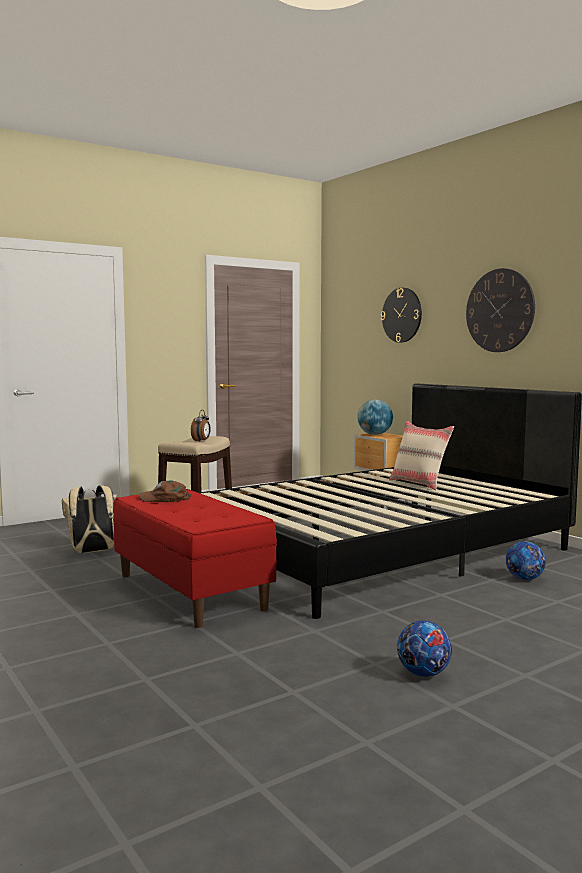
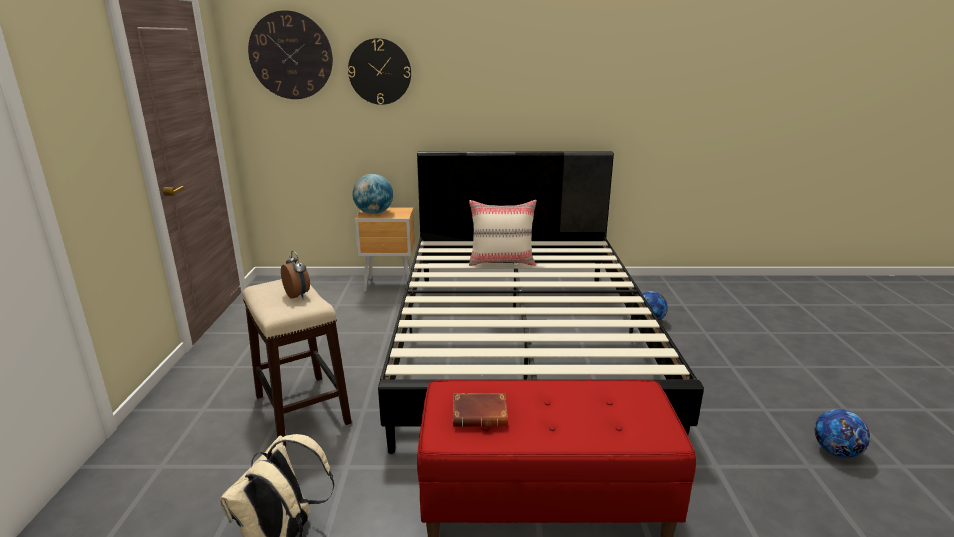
camera: 55 degrees left, 15 degrees up
brown cap [139,481,191,502] -> brown book [453,393,508,427]
wall clock [466,268,535,352] -> wall clock moved to [248,10,333,99]

